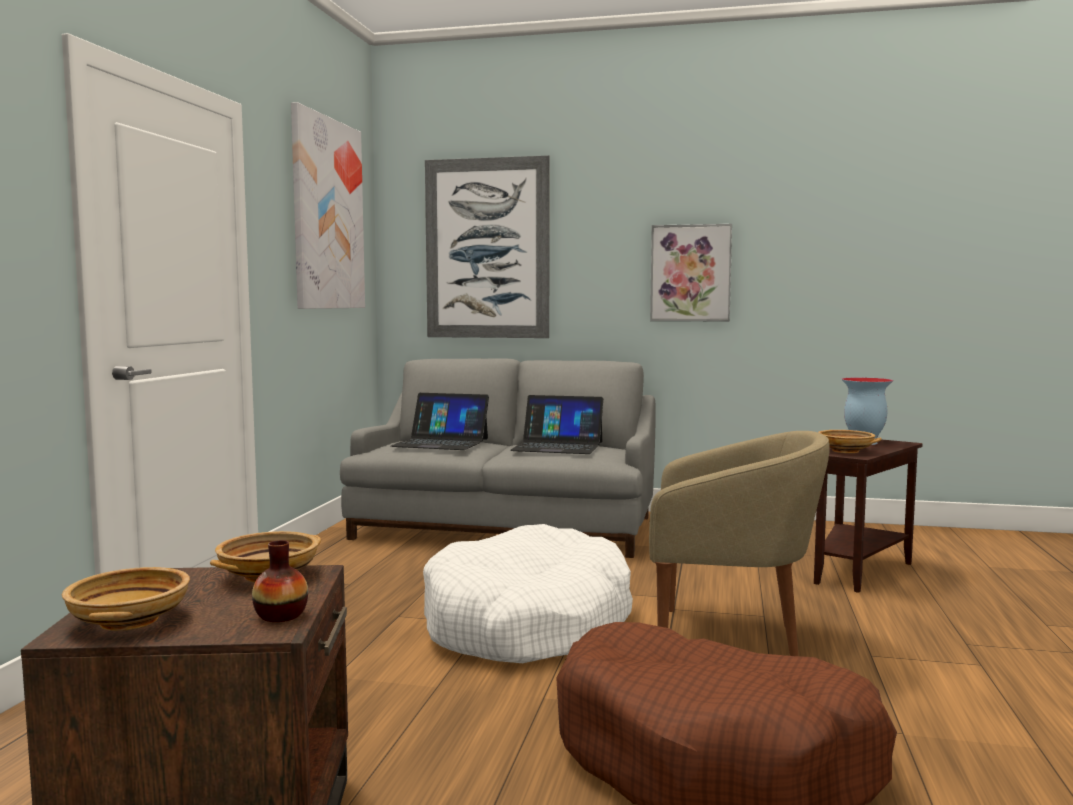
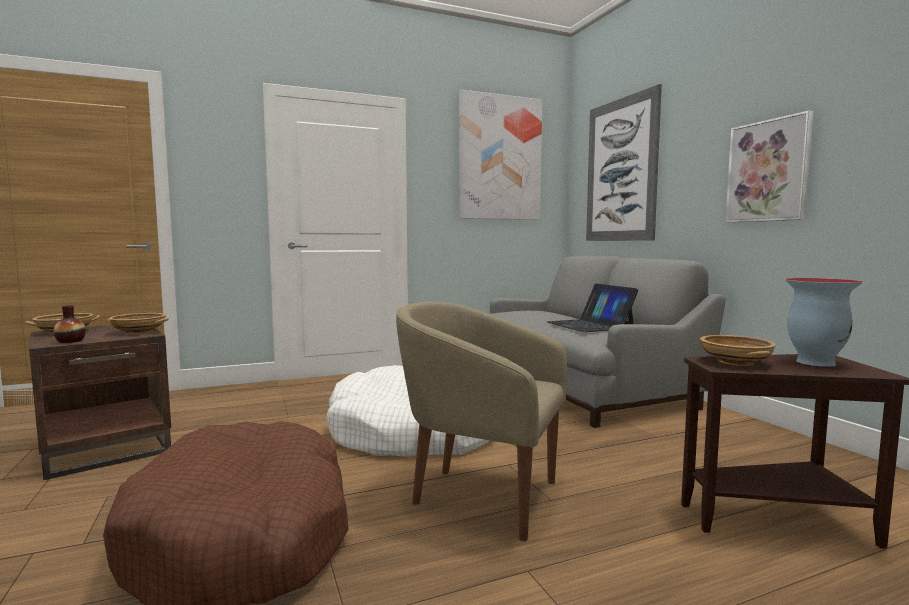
camera: 55 degrees right, 0 degrees up
laptop [391,393,489,450] -> none
beige armchair [649,431,830,656] -> beige armchair turned 135 degrees clockwise [396,302,567,541]

